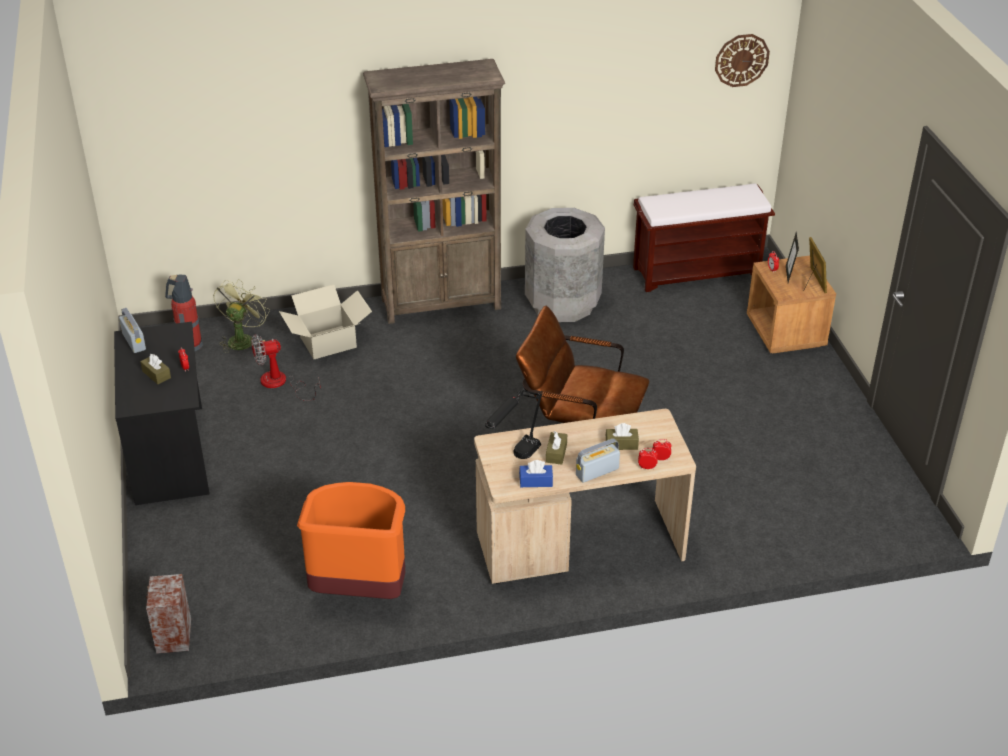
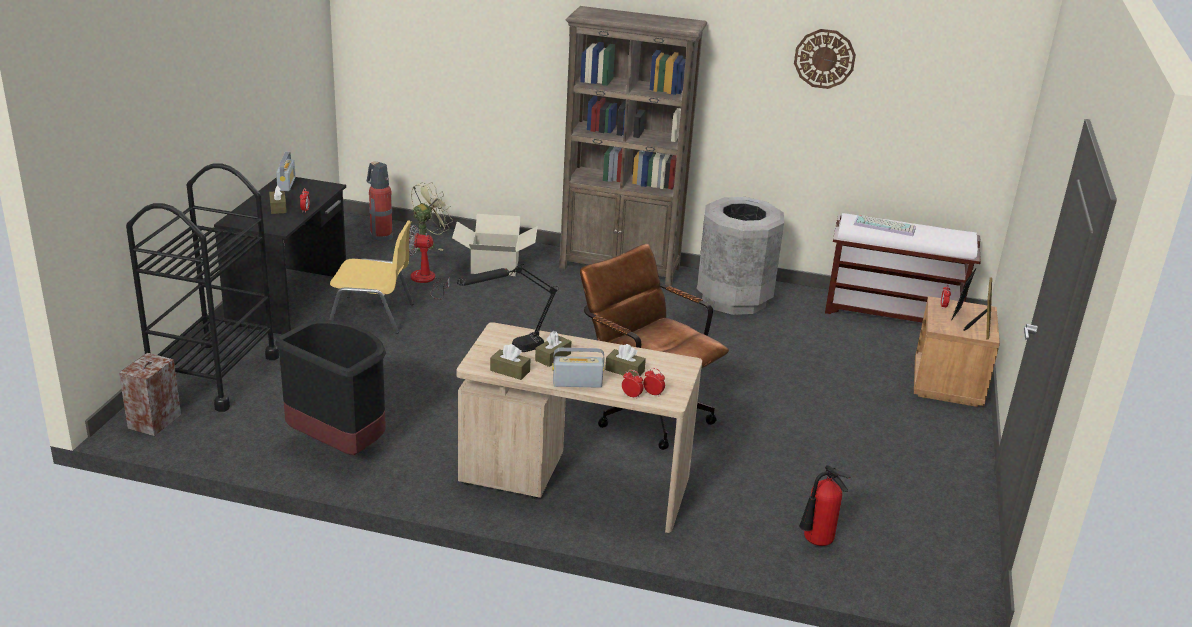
camera: 25 degrees right, 10 degrees down
orange trash can [297,482,405,599] -> black trash can [275,320,386,455]
blue tissue box [519,460,553,487] -> brown tissue box [490,344,530,380]
wall clock [715,34,770,87] -> wall clock moved to [794,29,856,89]
none -> black cart [126,163,279,412]
none -> yellow chair [329,220,414,334]
none -> fire extinguisher [799,465,851,546]
none -> keyboard [854,215,916,236]

